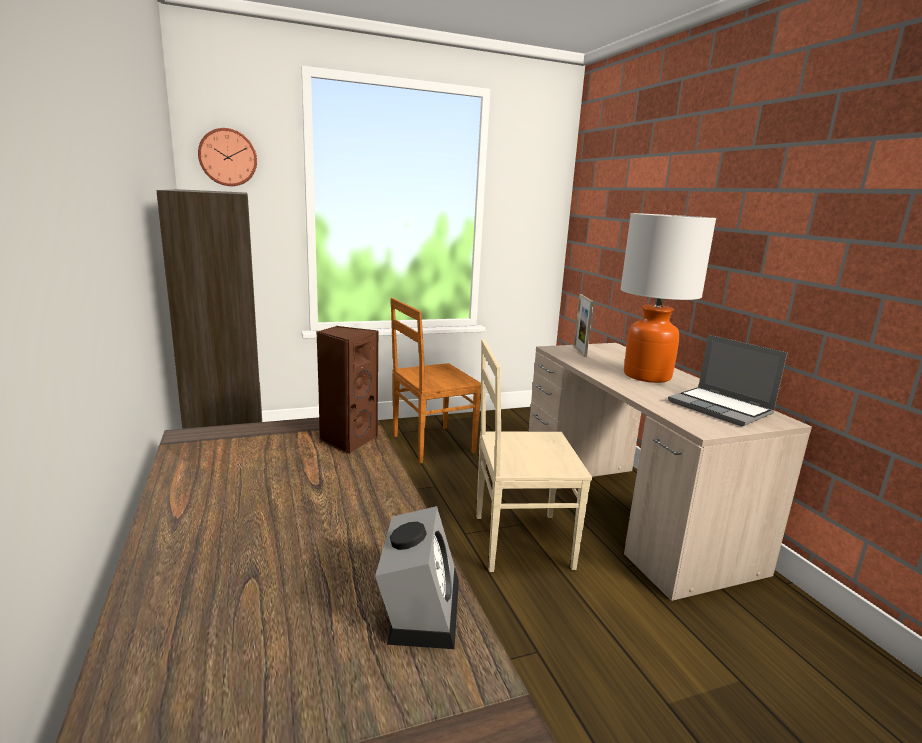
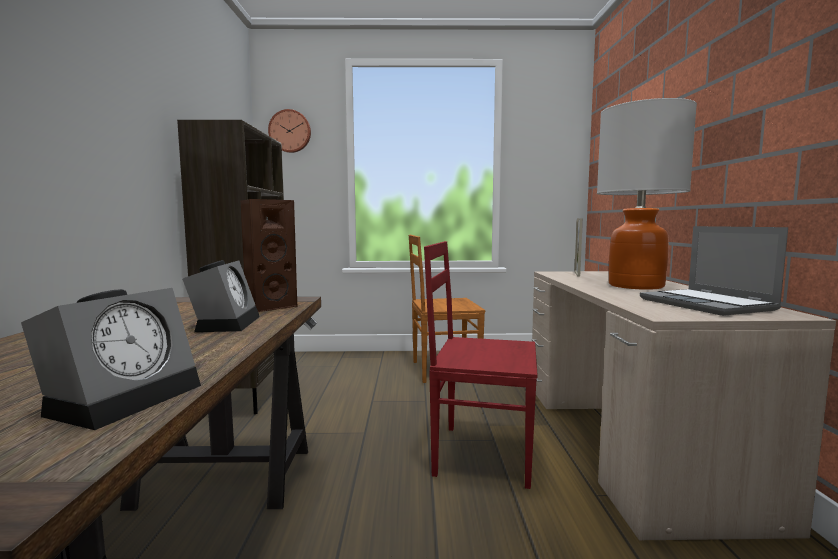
camera: 20 degrees right, 10 degrees down
beige chair [476,339,592,572] -> red chair [424,241,537,489]
none -> alarm clock [182,260,260,332]

